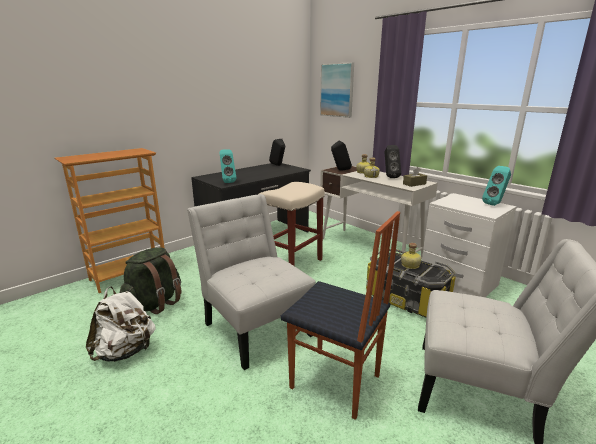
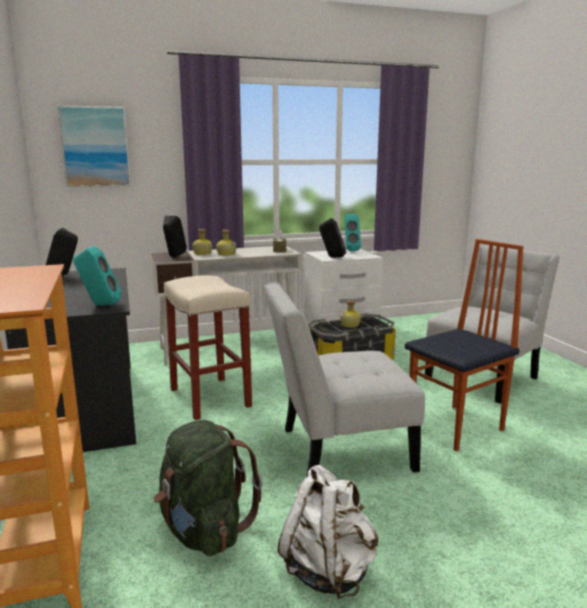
camera: 65 degrees left, 5 degrees down
black speaker [385,145,401,178] -> black speaker moved to [319,218,346,258]

